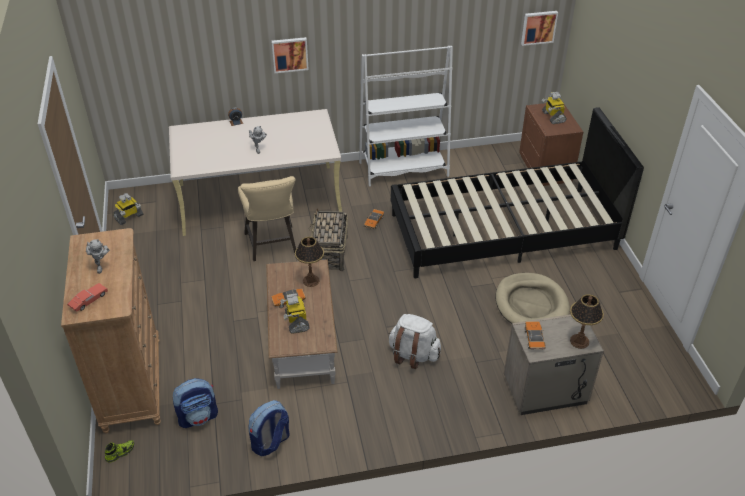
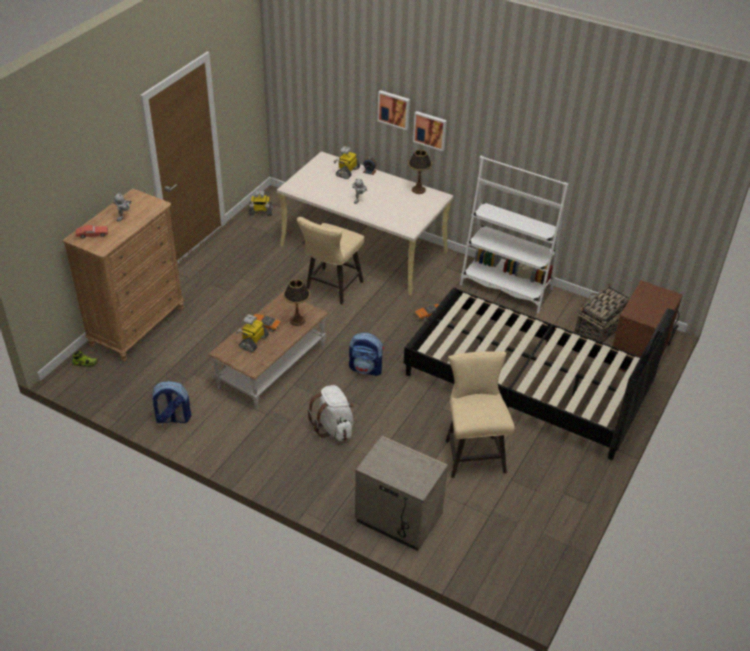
camera: 40 degrees right, 0 degrees up
backpack [173,378,218,428] -> backpack moved to [349,333,384,376]
basket [309,209,348,271] -> basket moved to [575,283,630,343]
beige dog bed [495,273,570,324] -> beige stool [446,351,515,478]
picture [521,11,558,46] -> picture moved to [377,90,410,130]
toy car [525,321,546,350] -> none
toy robot [542,92,566,124] -> toy robot moved to [334,146,360,179]
table lamp [570,294,604,349] -> table lamp moved to [408,150,432,194]

